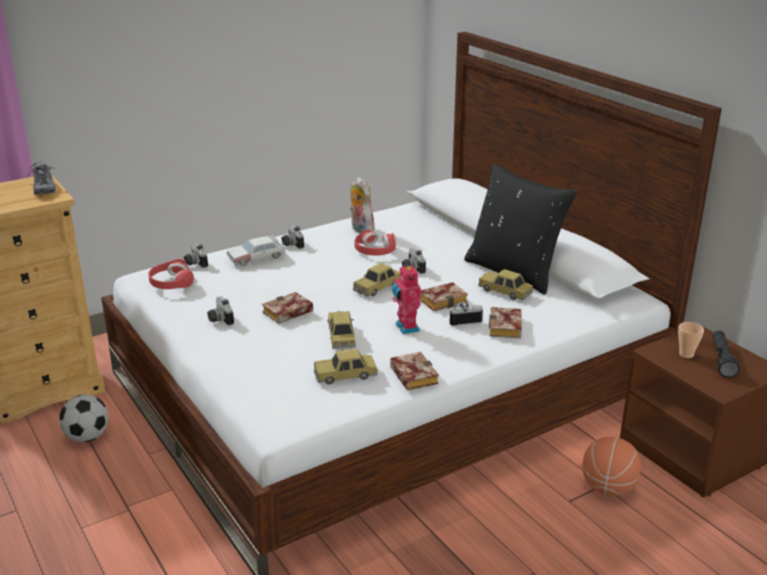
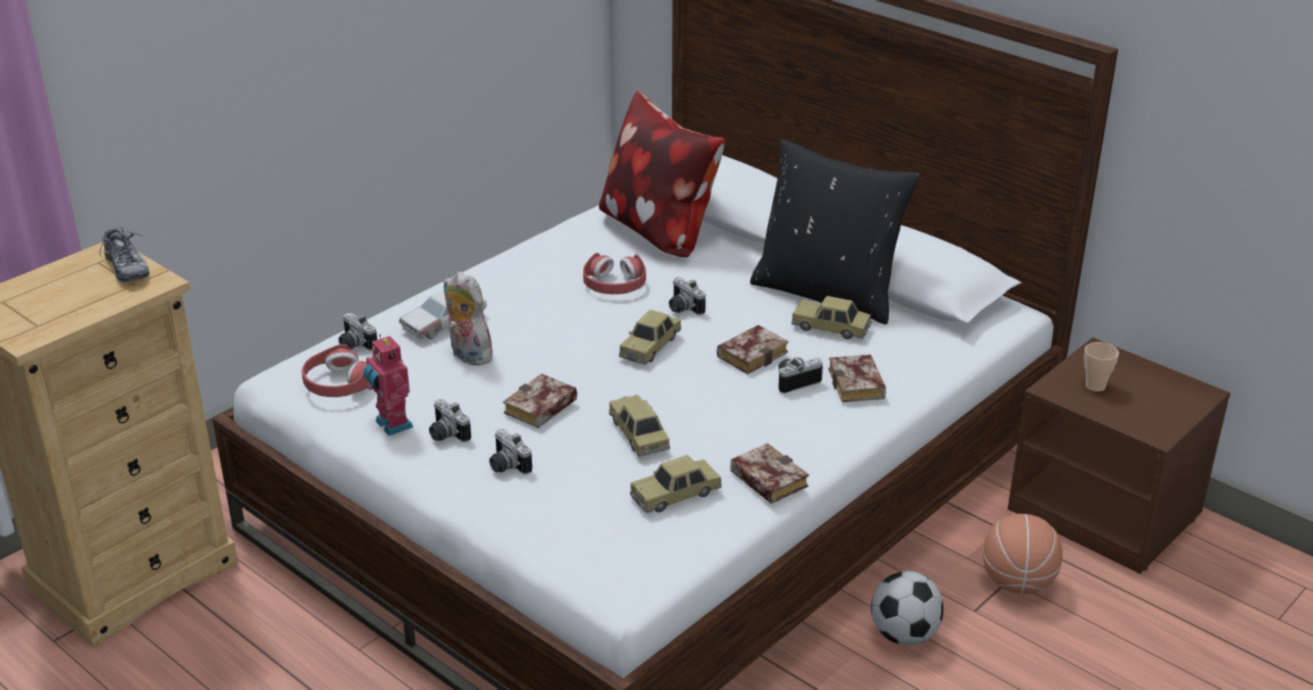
camera: 15 degrees left, 5 degrees up
football [59,394,108,442] -> football moved to [871,571,944,645]
camera [281,225,304,249] -> camera moved to [489,429,532,474]
plush toy [350,177,374,234] -> plush toy moved to [444,272,498,366]
toy robot [392,264,421,334] -> toy robot moved to [364,335,413,436]
black flashlight [712,331,740,378] -> none
none -> pillow [599,91,725,257]

